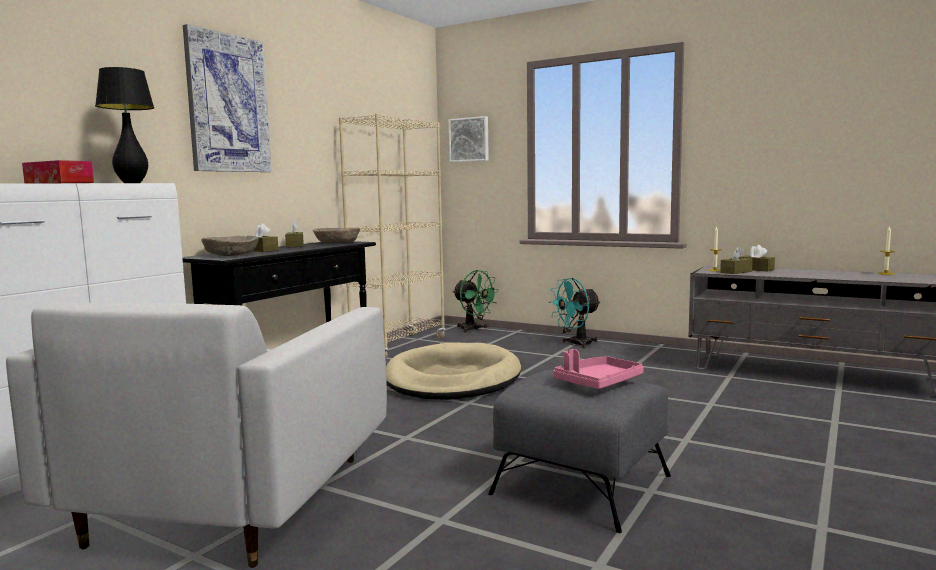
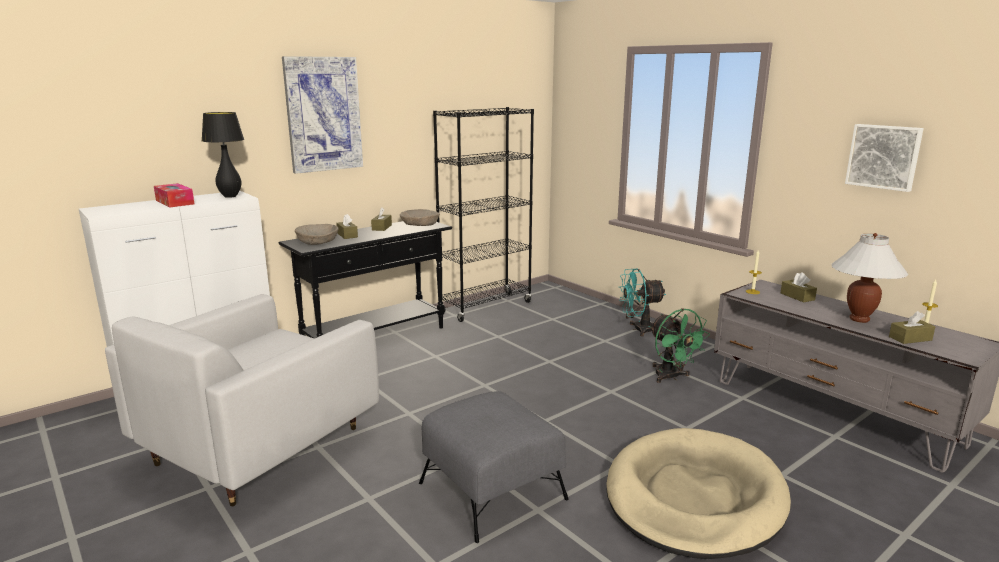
camera: 20 degrees right, 10 degrees up
beige bookcase [339,114,446,359] -> black bookcase [433,107,534,322]
beige dog bed [386,342,521,400] -> beige dog bed moved to [606,428,791,559]
picture [449,116,489,162] -> picture moved to [845,124,924,192]
green fan [453,270,499,333] -> green fan moved to [650,308,710,383]
pink tray [553,349,644,389] -> none
brown tissue box [720,247,753,274] -> brown tissue box moved to [889,311,935,344]
none -> white table lamp [831,233,908,323]

